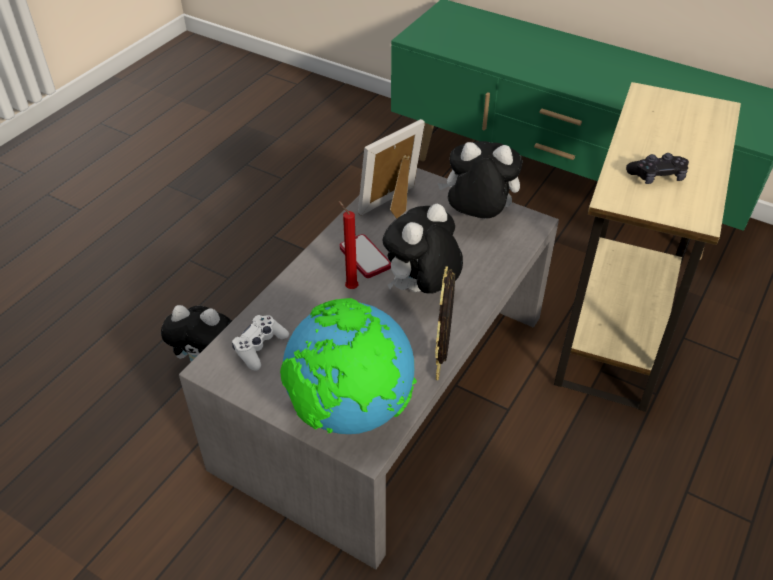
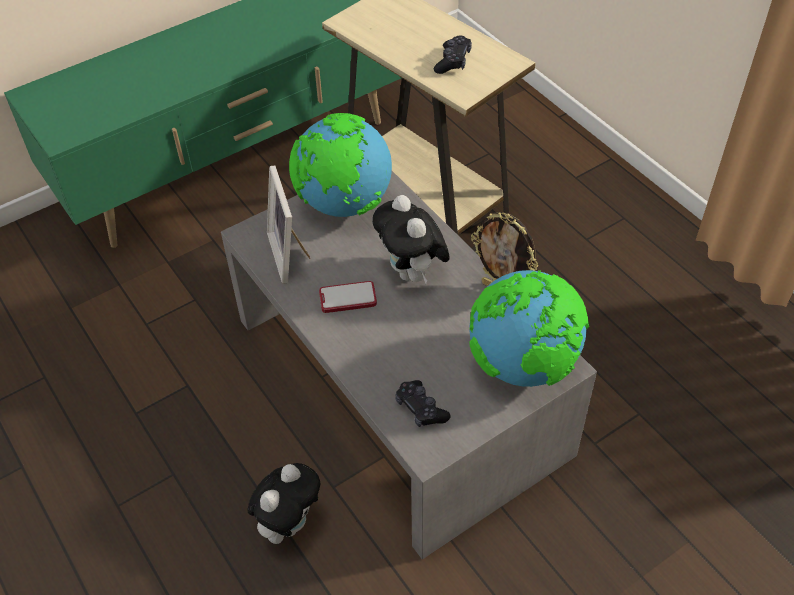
camera: 65 degrees left, 5 degrees up
white game controller [232,315,289,371] -> black game controller [395,380,451,427]
red candle [339,201,358,289] -> none
plush toy [438,141,522,219] -> globe [289,113,392,217]

